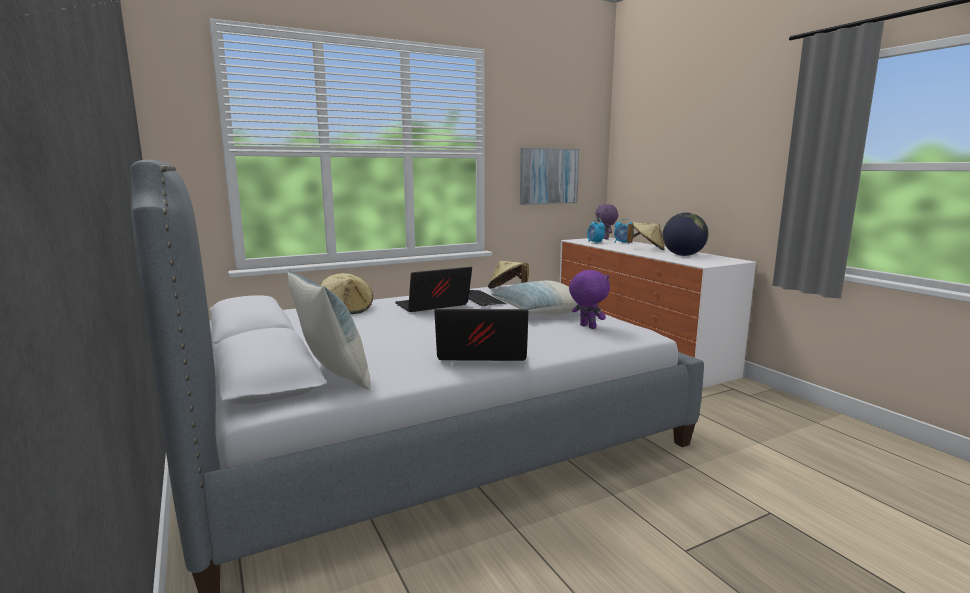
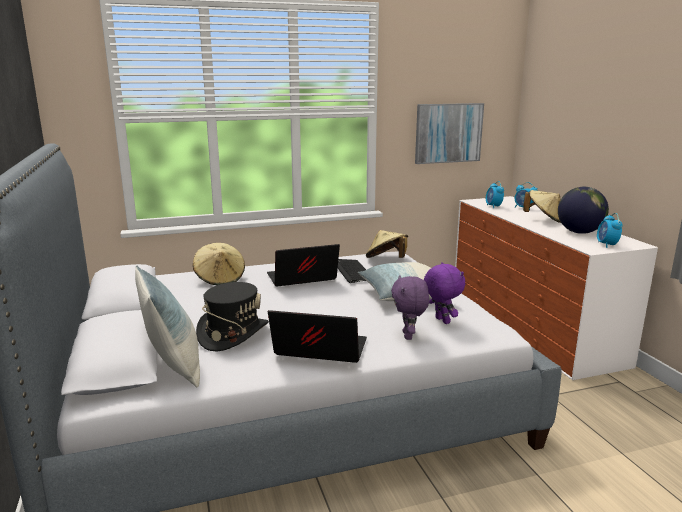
camera: 10 degrees right, 5 degrees up
purple plush toy [596,204,618,240] -> purple plush toy moved to [391,275,429,340]
none -> black hat [196,282,269,351]
none -> alarm clock [597,213,623,248]

